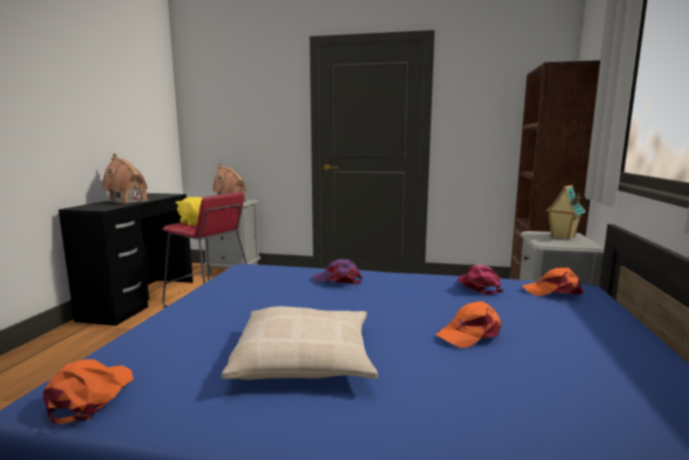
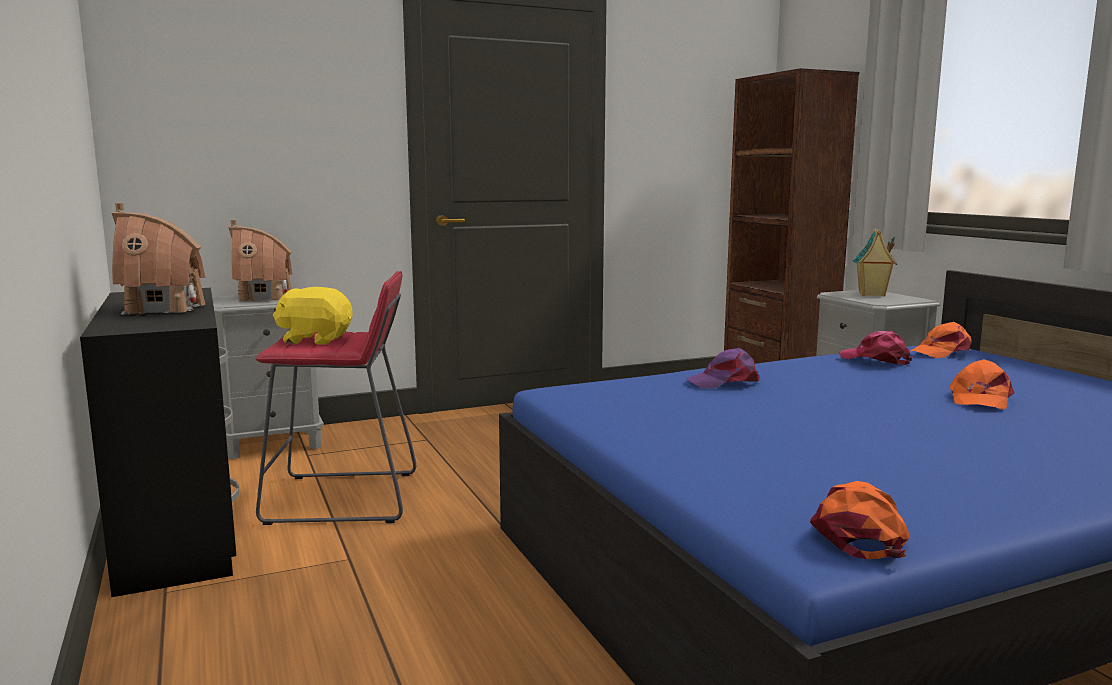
camera: 35 degrees left, 0 degrees up
orange cap [43,359,134,424] -> orange cap turned 45 degrees clockwise [810,481,910,559]
beige pillow [222,306,378,380] -> none

